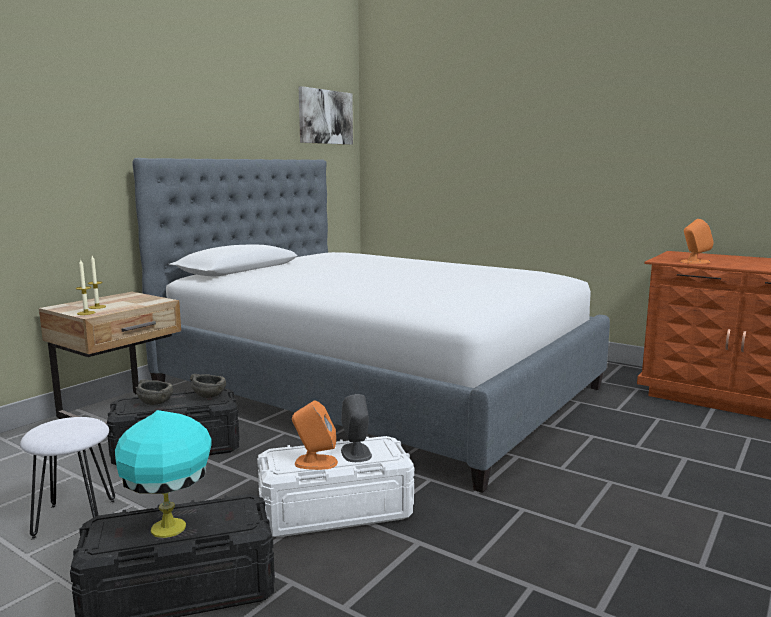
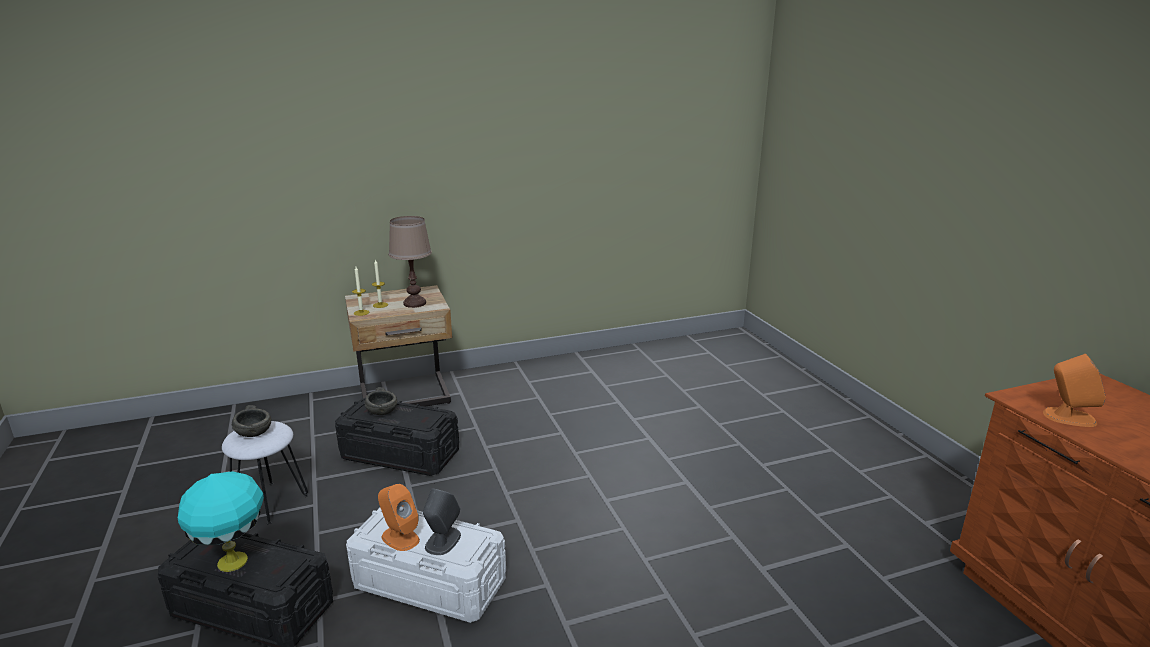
camera: 35 degrees right, 10 degrees up
bed [132,158,610,493] -> none
grey bowl [190,374,226,398] -> grey bowl moved to [232,405,271,437]
picture [299,86,353,145] -> none
none -> brown table lamp [389,216,432,308]

